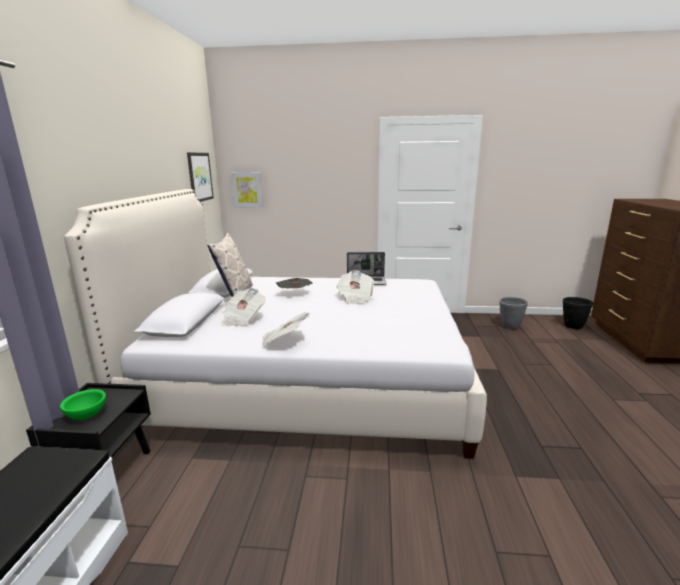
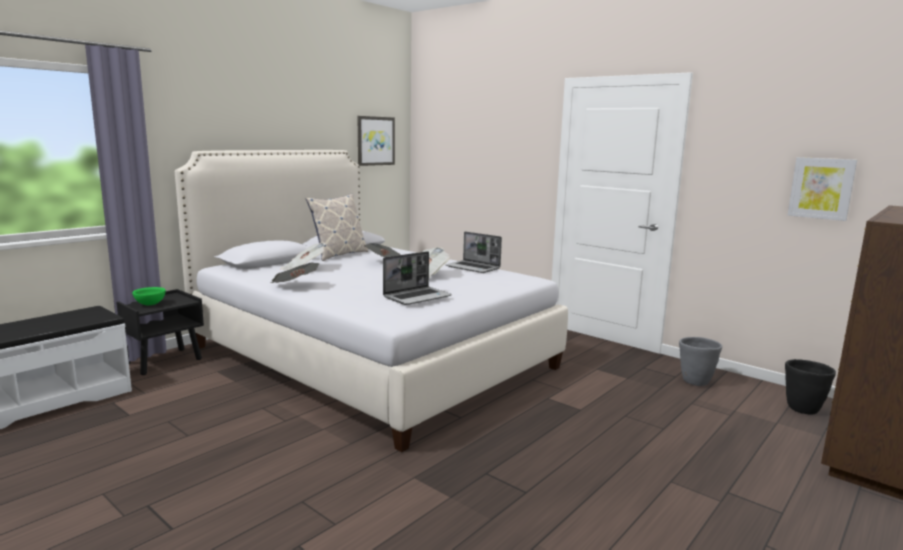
camera: 35 degrees right, 5 degrees down
picture [231,172,263,208] -> picture moved to [788,157,857,221]
none -> laptop [383,251,452,305]

